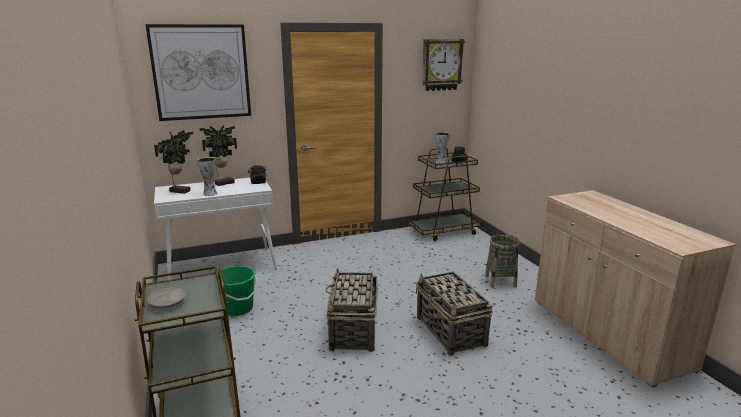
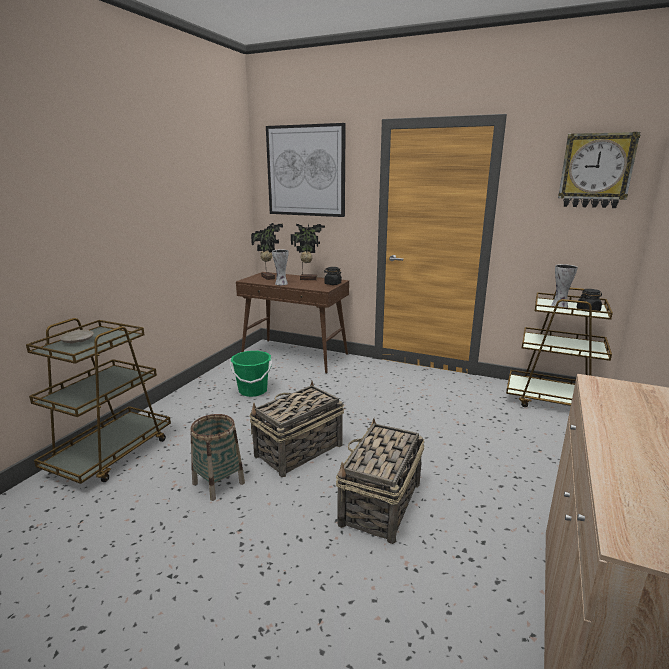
camera: 45 degrees right, 0 degrees up
white console table [154,178,277,280] -> brown console table [236,272,349,374]
basket [485,234,520,288] -> basket moved to [190,414,245,501]

